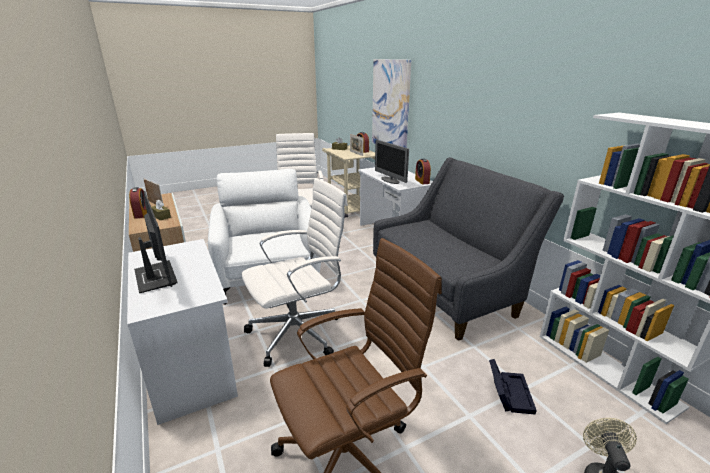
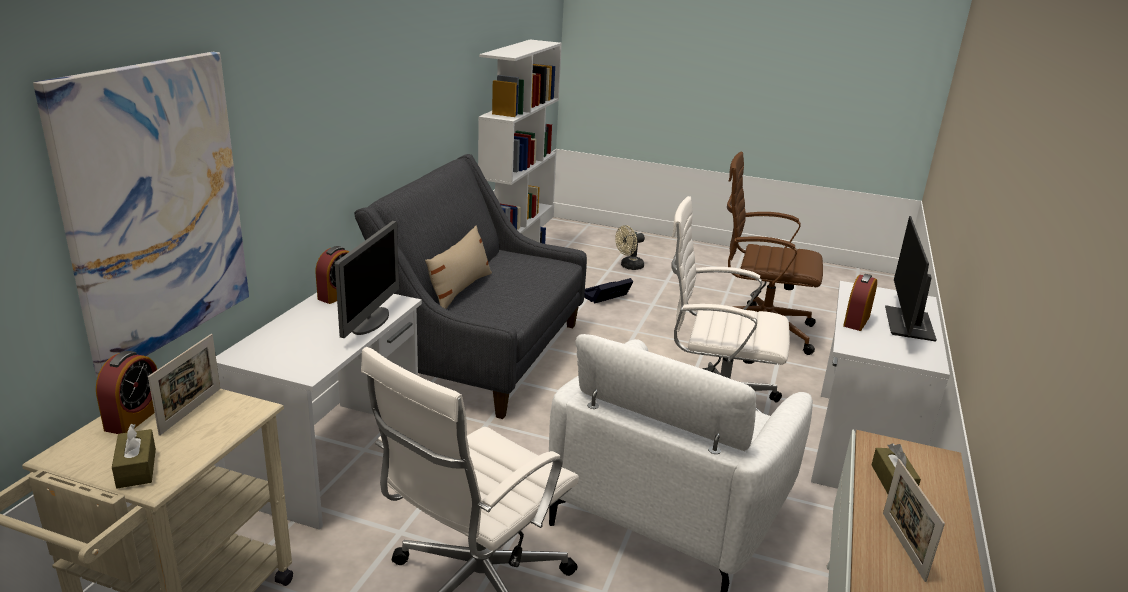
camera: 135 degrees left, 0 degrees up
alarm clock [129,187,147,219] -> alarm clock moved to [843,274,877,331]
none -> beige pillow [425,226,492,309]

